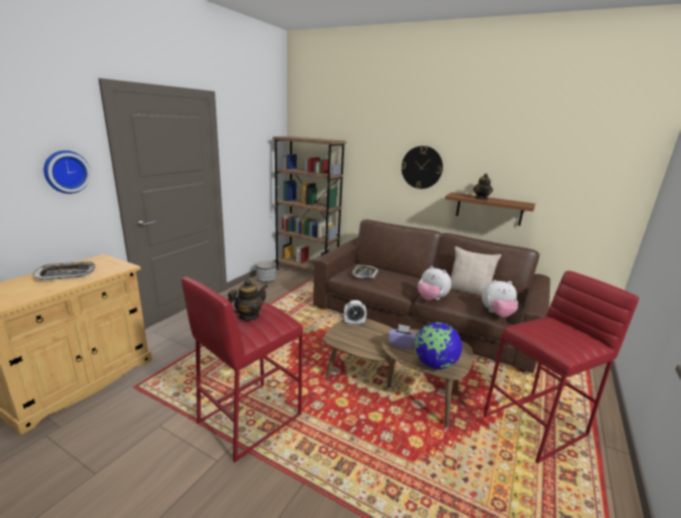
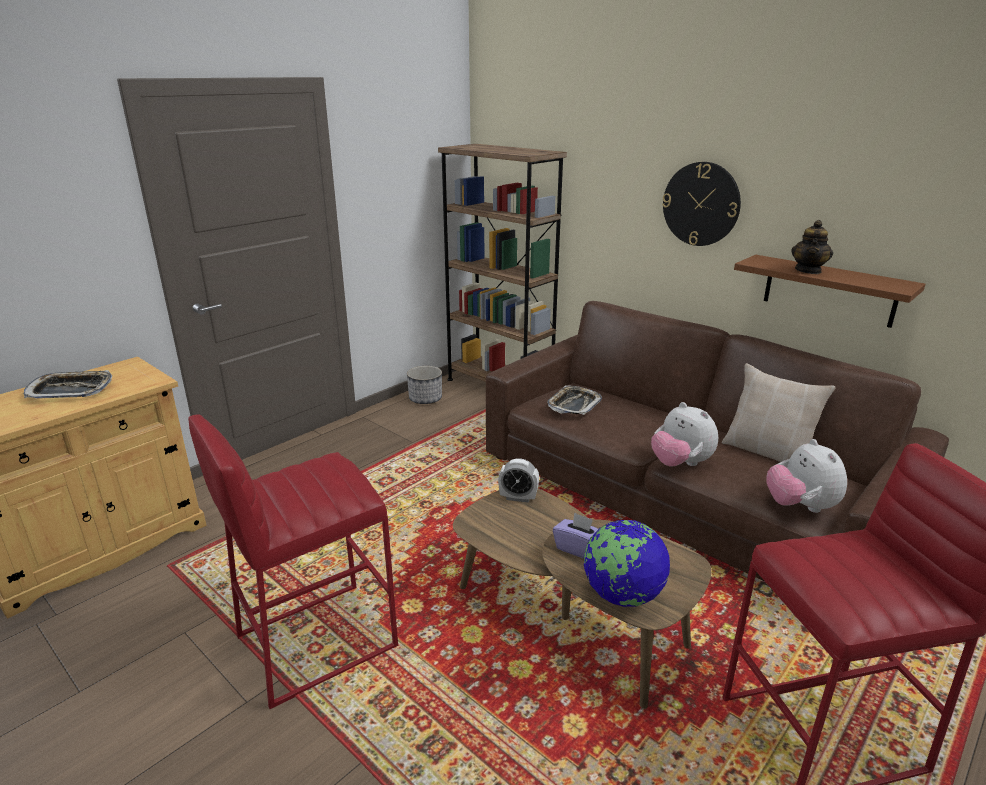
camera: 15 degrees right, 5 degrees up
wall clock [44,150,91,194] -> none
teapot [228,279,268,320] -> none
plush toy [482,280,518,317] -> plush toy turned 60 degrees clockwise [766,439,847,513]

